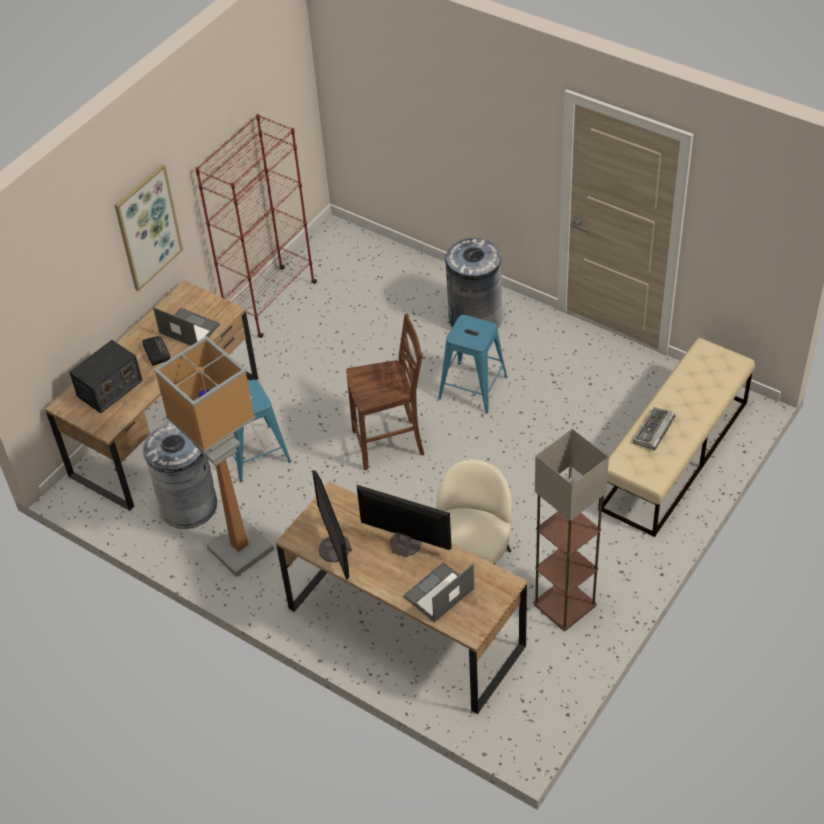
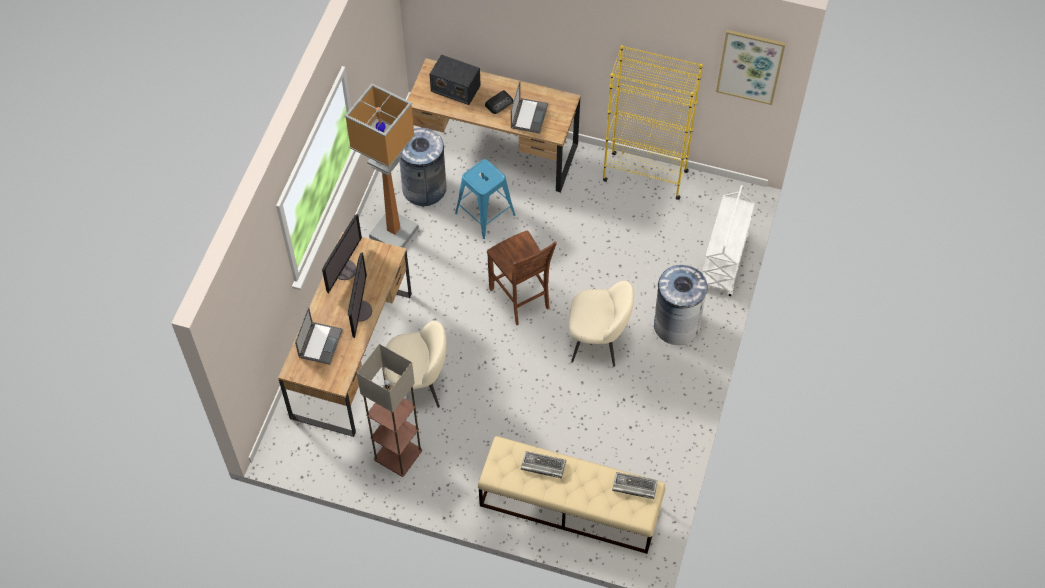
camera: 70 degrees right, 10 degrees up
picture [115,164,183,291] -> picture moved to [716,30,786,105]
red bookcase [195,114,317,338] -> yellow bookcase [603,45,703,200]
monitor [312,470,352,580] -> monitor turned 150 degrees clockwise [322,214,362,294]
laptop [403,562,474,623] -> laptop turned 75 degrees clockwise [295,307,343,365]
blue stool [438,315,507,413] -> beige chair [569,281,634,367]
none -> keyboard [612,472,658,499]
none -> white cart [703,185,755,296]

